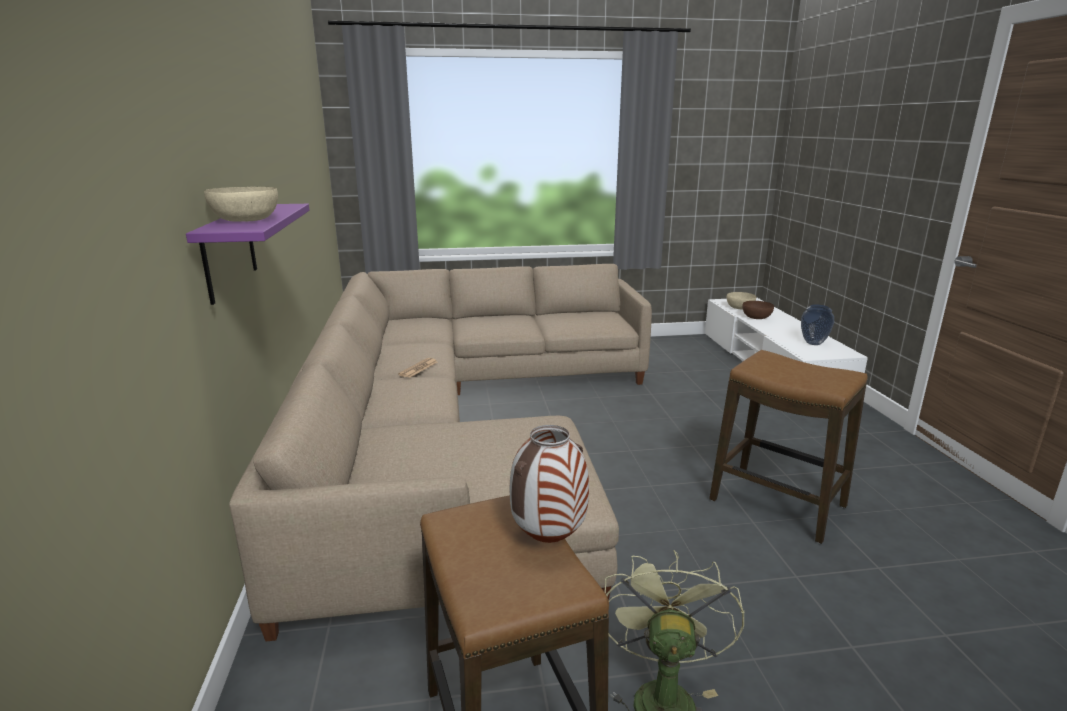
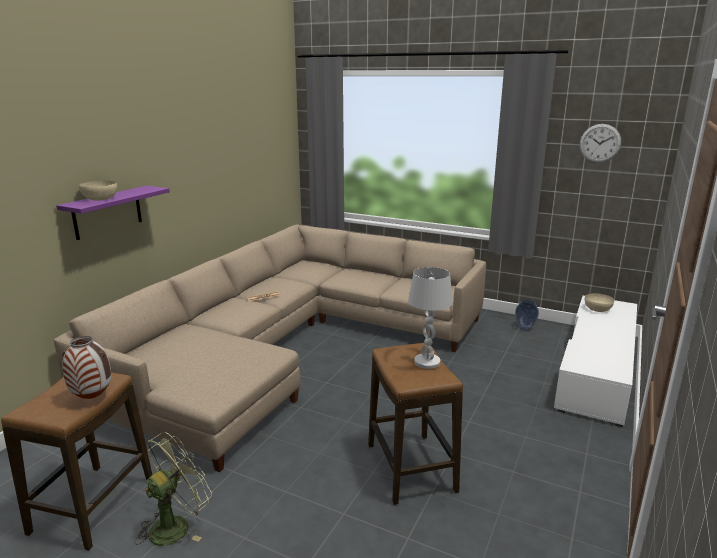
camera: 35 degrees right, 0 degrees up
brown bowl [742,301,774,319] -> none
vase [801,305,834,345] -> vase moved to [515,300,539,330]
none -> white table lamp [408,267,453,369]
none -> wall clock [580,124,621,163]

